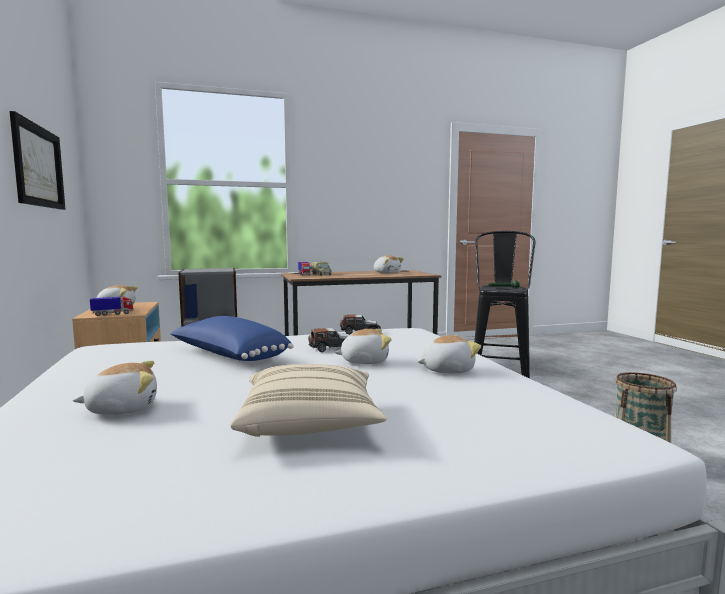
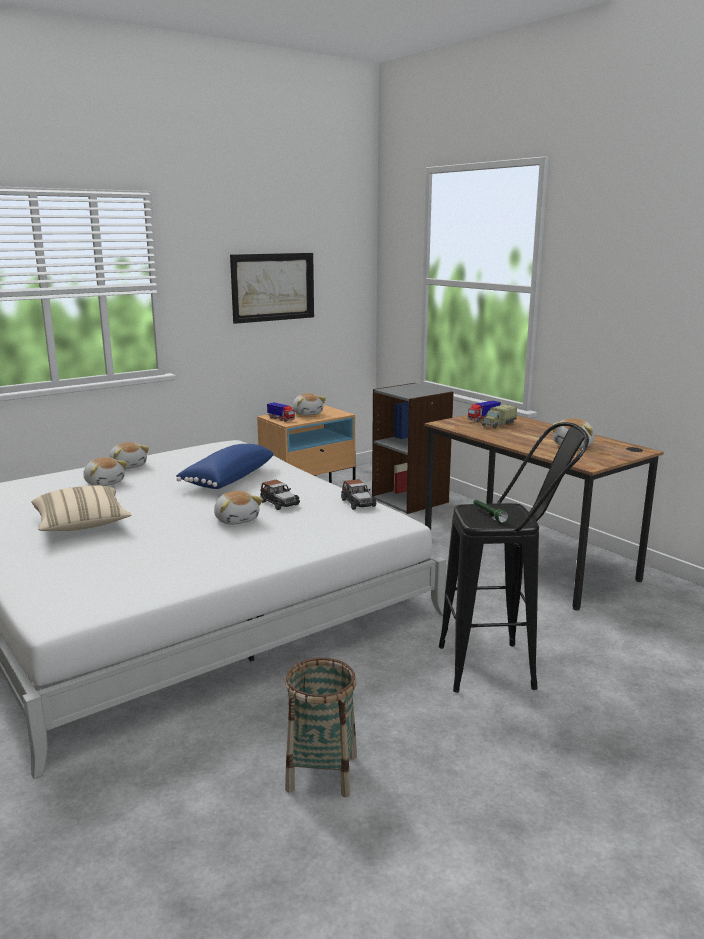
camera: 70 degrees right, 10 degrees up
plush toy [418,335,481,373] -> plush toy moved to [109,442,149,469]

